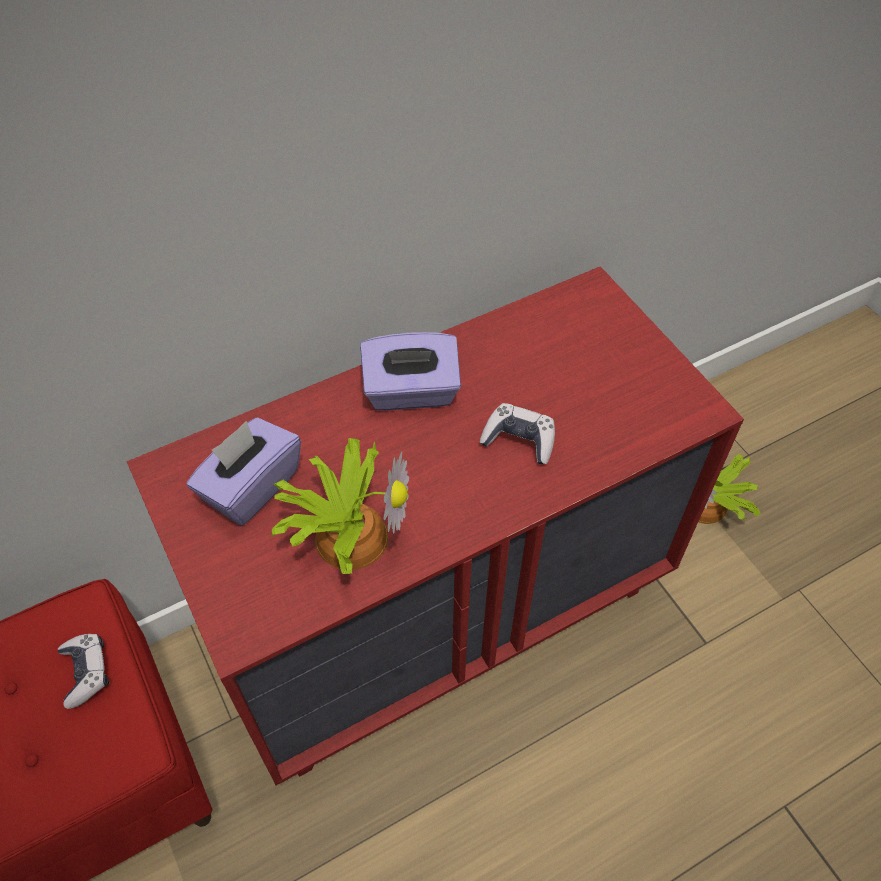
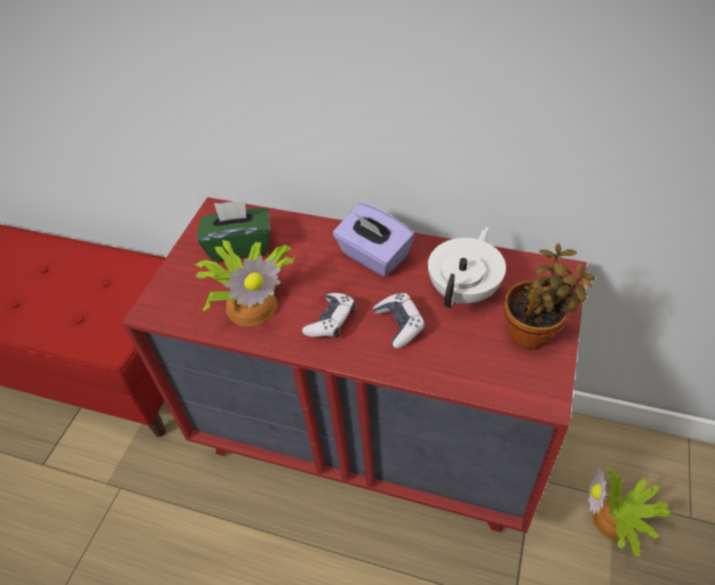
camera: 50 degrees right, 5 degrees down
game controller [58,634,109,709] -> game controller moved to [302,293,355,337]
purple tissue box [187,417,301,526] -> green tissue box [197,200,270,261]
none -> white teapot [428,226,506,308]
none -> potted plant [504,244,595,350]

